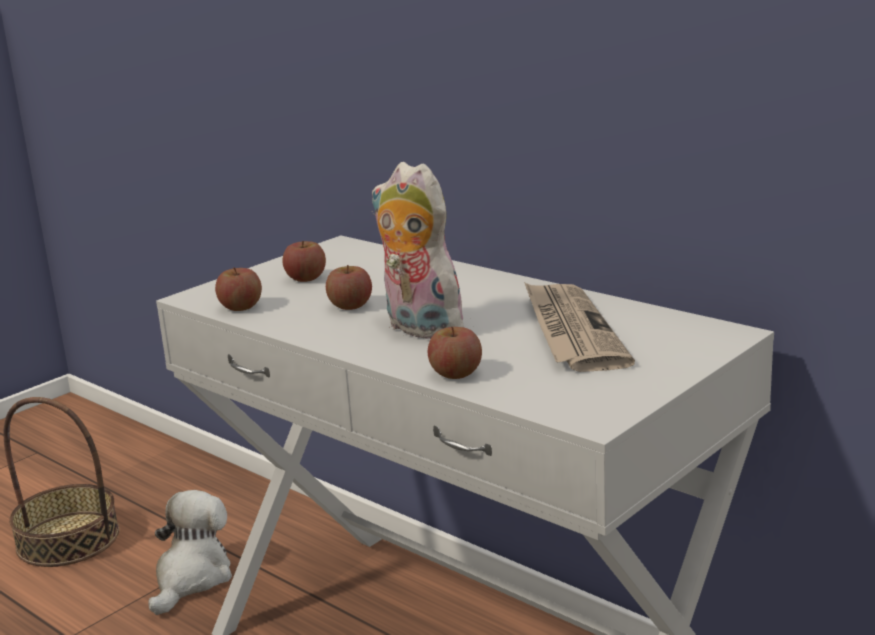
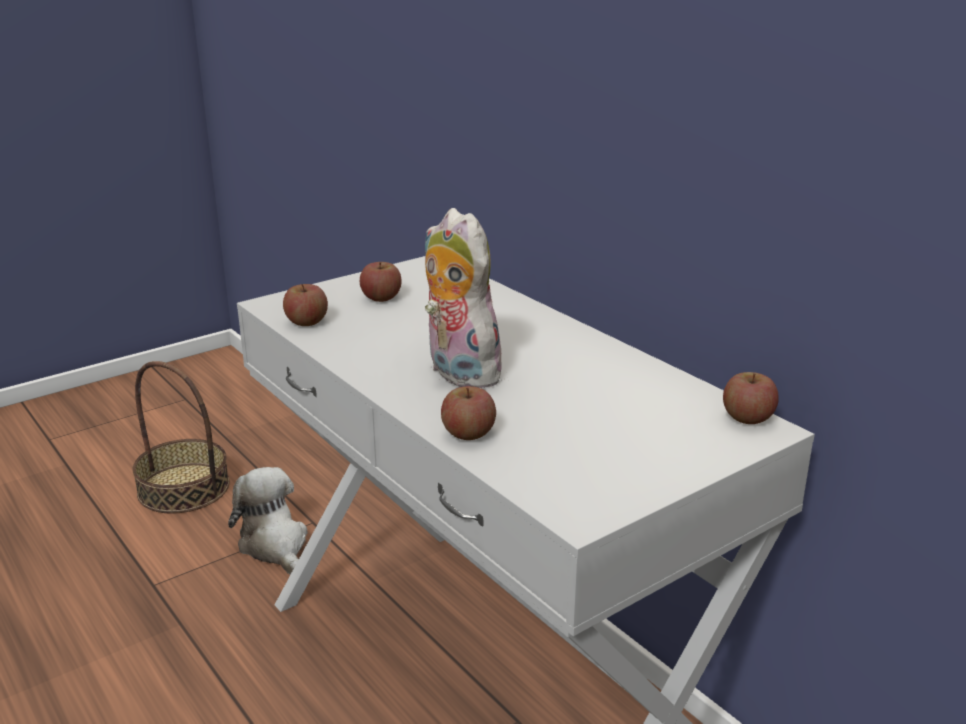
camera: 10 degrees right, 5 degrees up
plush toy [148,490,232,615] -> plush toy turned 60 degrees counterclockwise [228,467,307,575]
apple [326,265,372,310] -> apple moved to [723,372,779,424]
newspaper [524,282,635,372] -> none

